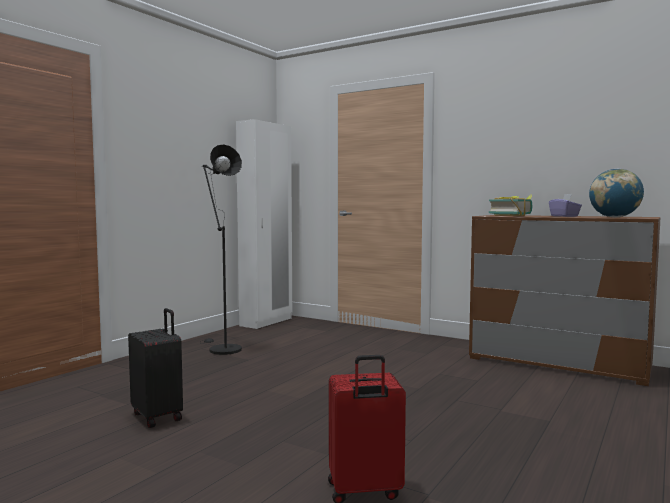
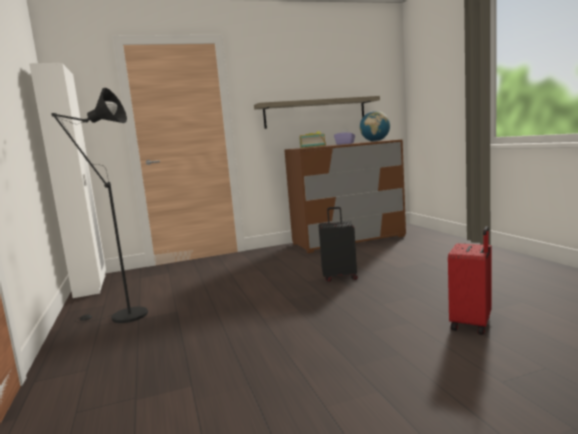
camera: 50 degrees left, 5 degrees up
black suitcase [128,308,183,428] -> black suitcase moved to [319,207,358,282]
none -> shelf [254,96,380,129]

